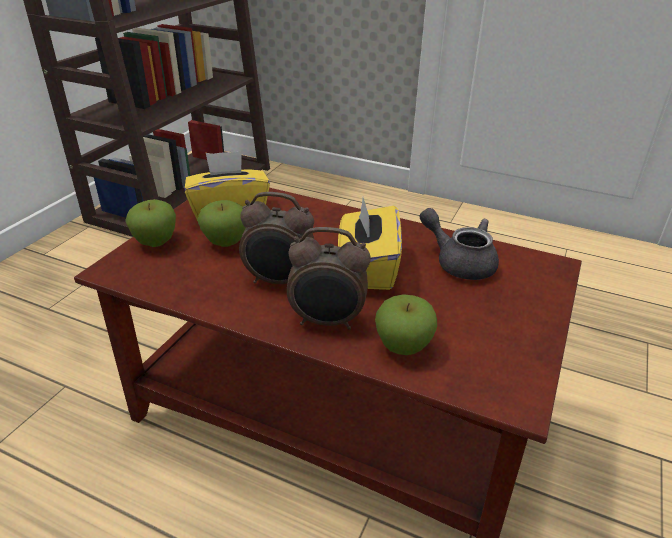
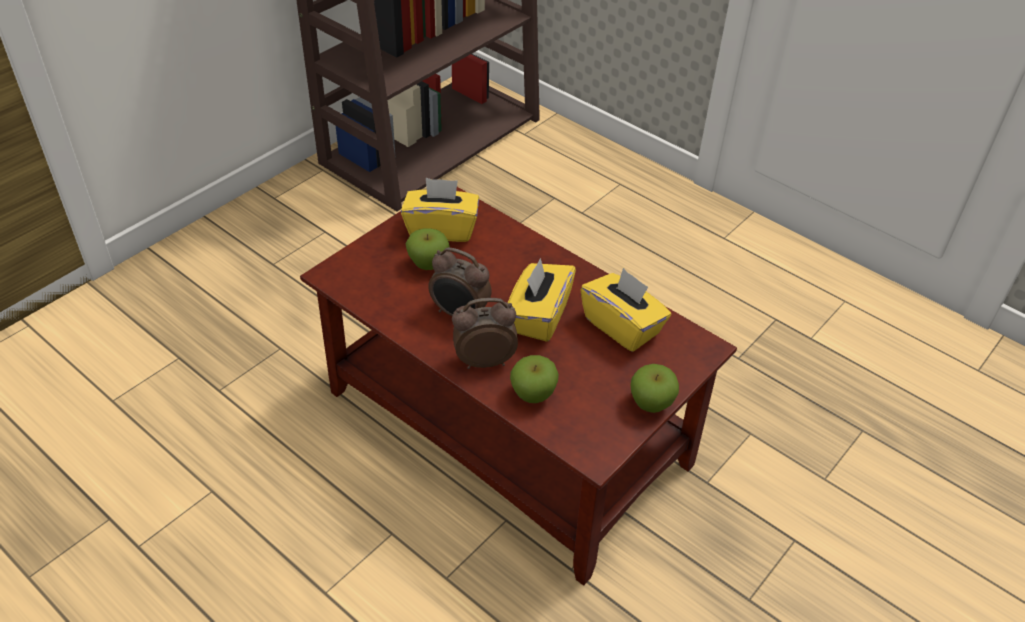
camera: 15 degrees right, 10 degrees up
apple [125,199,176,247] -> apple moved to [630,364,679,413]
alarm clock [287,227,371,330] -> alarm clock turned 150 degrees clockwise [452,298,518,369]
grey teapot [420,208,499,280] -> yellow tissue box [581,268,671,352]

